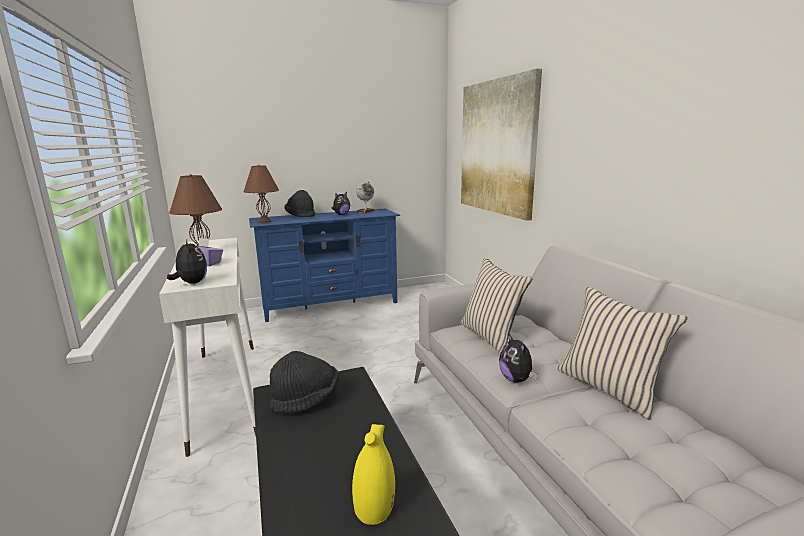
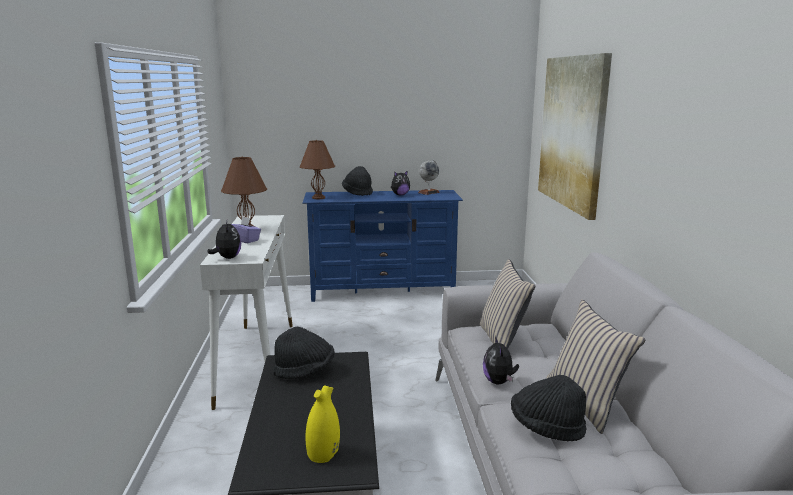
camera: 15 degrees right, 0 degrees up
none -> black hat [511,375,586,442]

